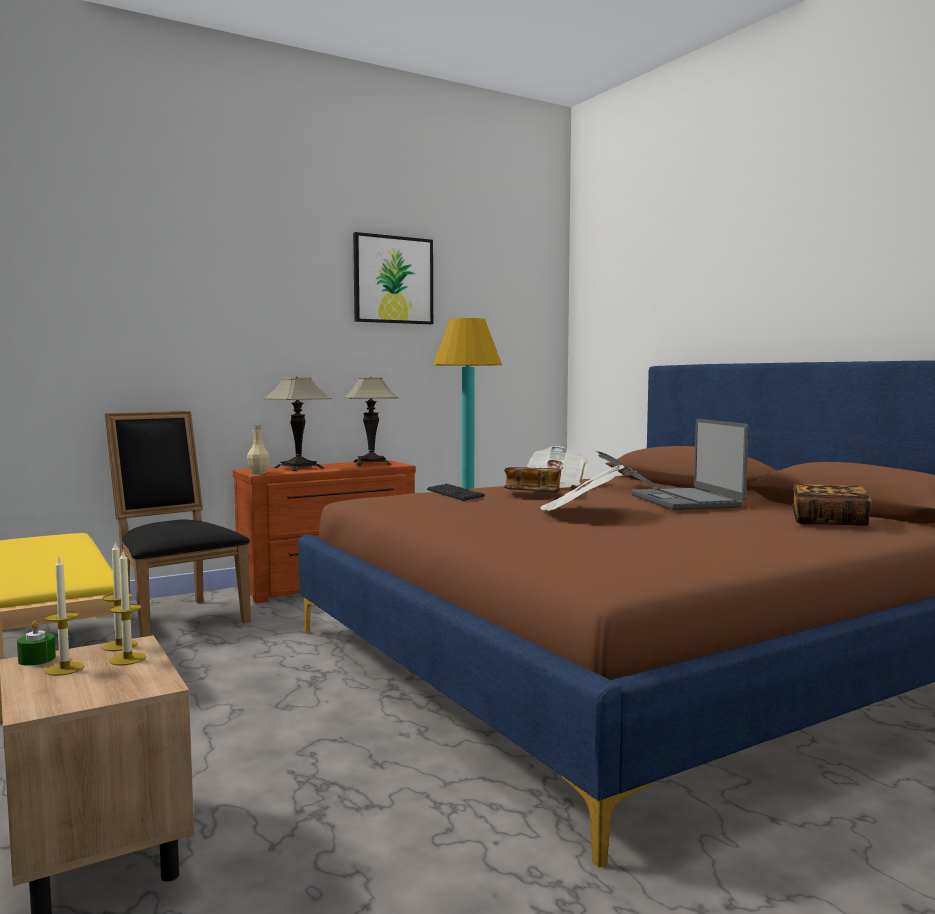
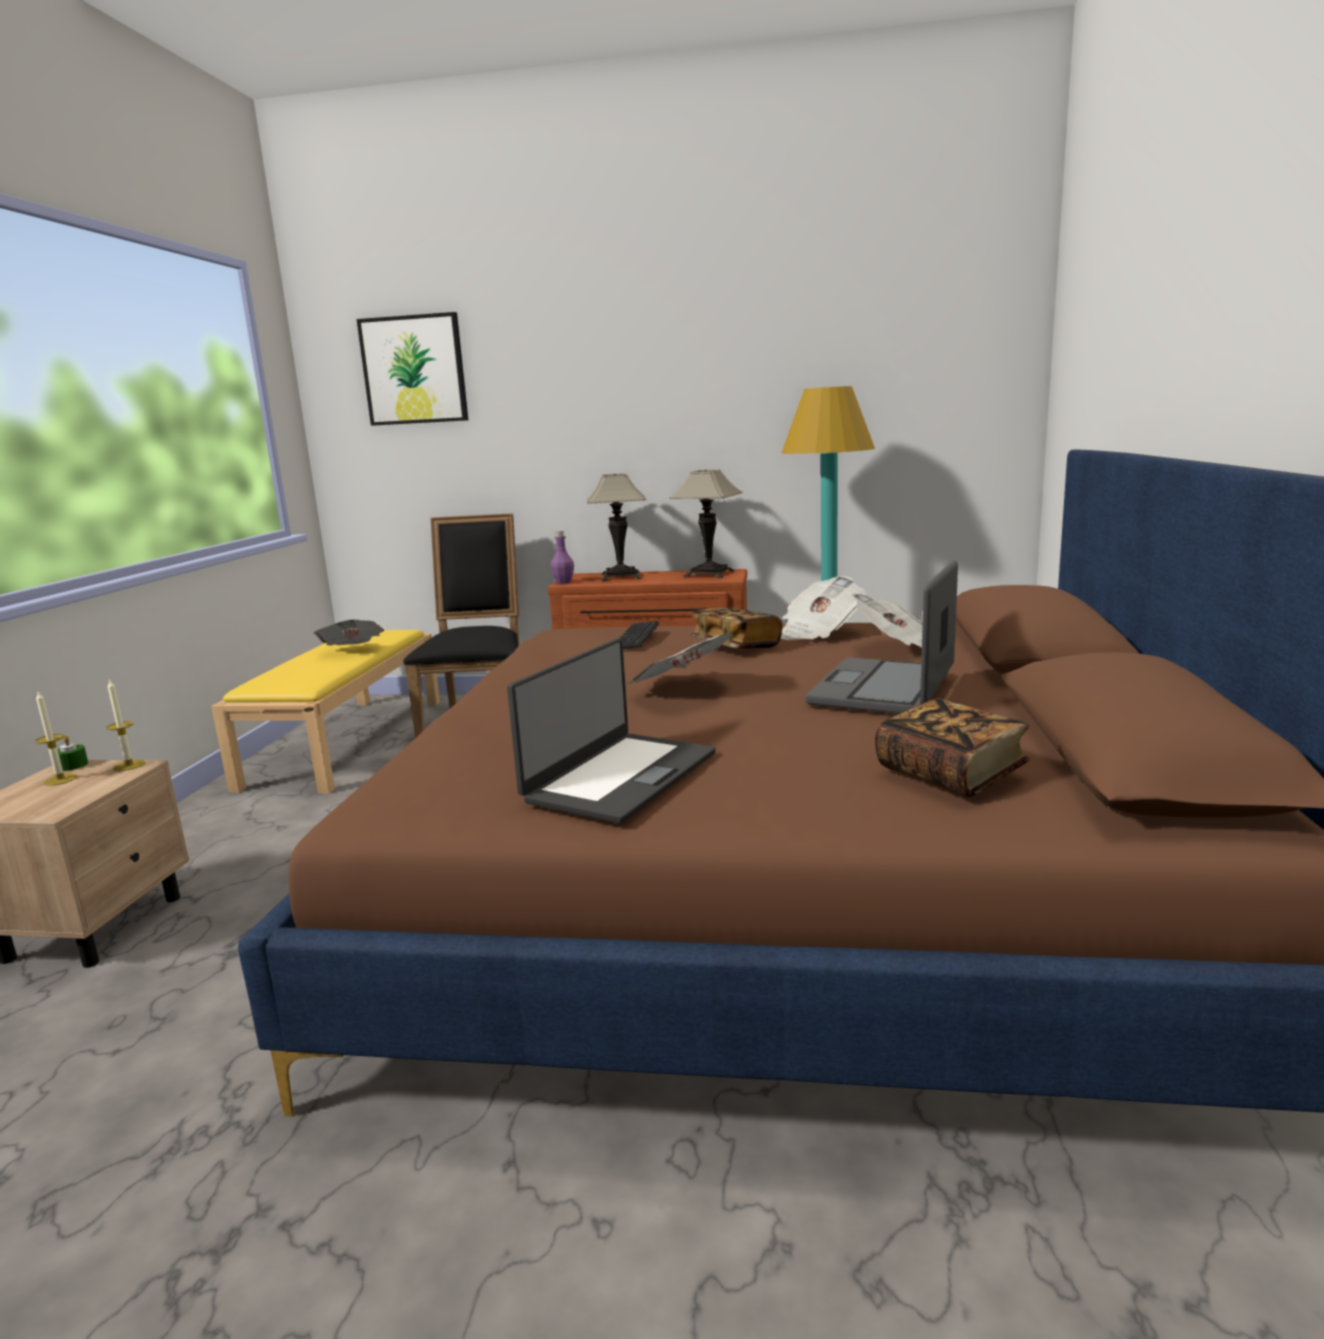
camera: 40 degrees right, 10 degrees up
candle [109,551,146,665] -> none
beige bottle [247,425,270,474] -> purple bottle [551,531,574,584]
picture [353,232,433,324] -> picture moved to [356,312,468,426]
none -> newspaper [314,620,384,645]
none -> laptop [507,638,716,823]

